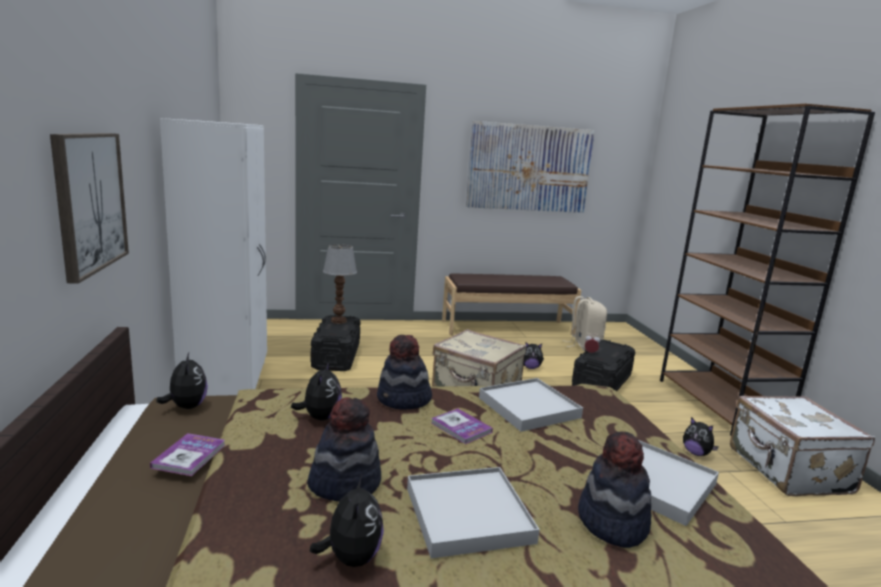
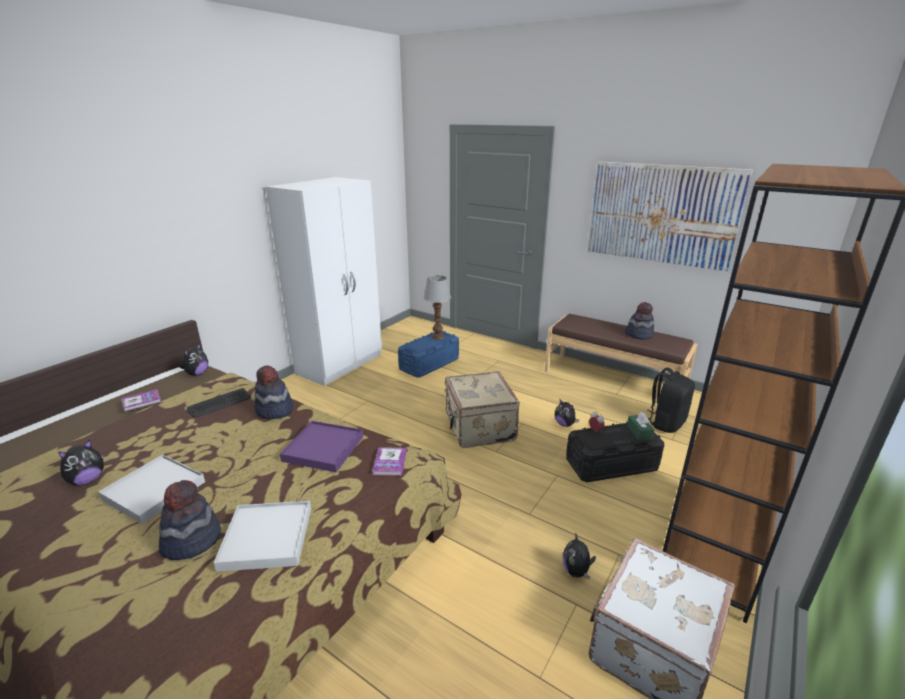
camera: 45 degrees right, 10 degrees up
picture [50,133,129,284] -> none
plush toy [291,362,342,420] -> keyboard [187,388,251,418]
hat [307,397,381,502] -> hat moved to [625,302,654,340]
black storage box [311,315,361,371] -> blue storage box [398,331,459,378]
book [431,408,493,444] -> book moved to [372,447,407,476]
white tray [479,378,583,432] -> purple tray [280,421,363,472]
beige backpack [563,296,607,351] -> black backpack [648,367,695,433]
none -> green tissue box [627,412,654,441]

